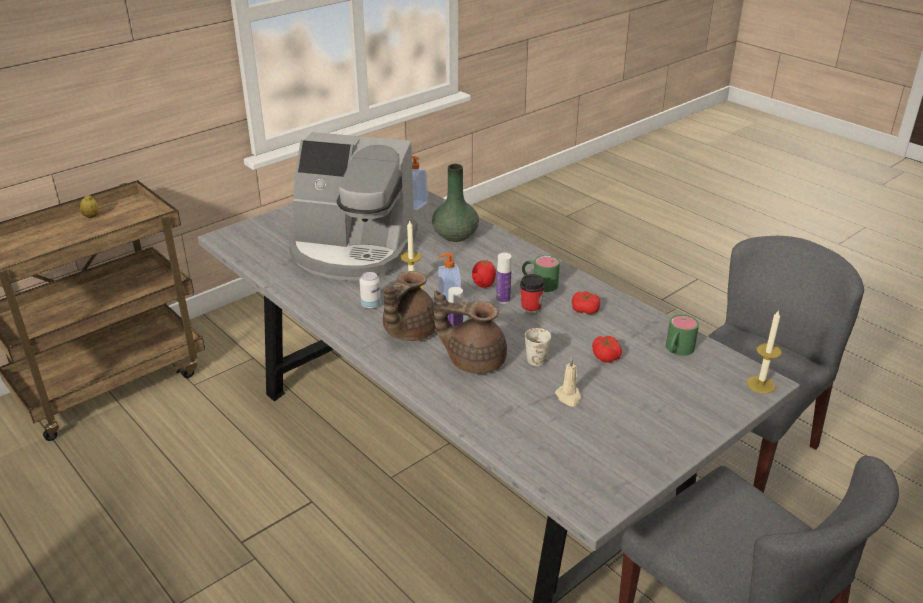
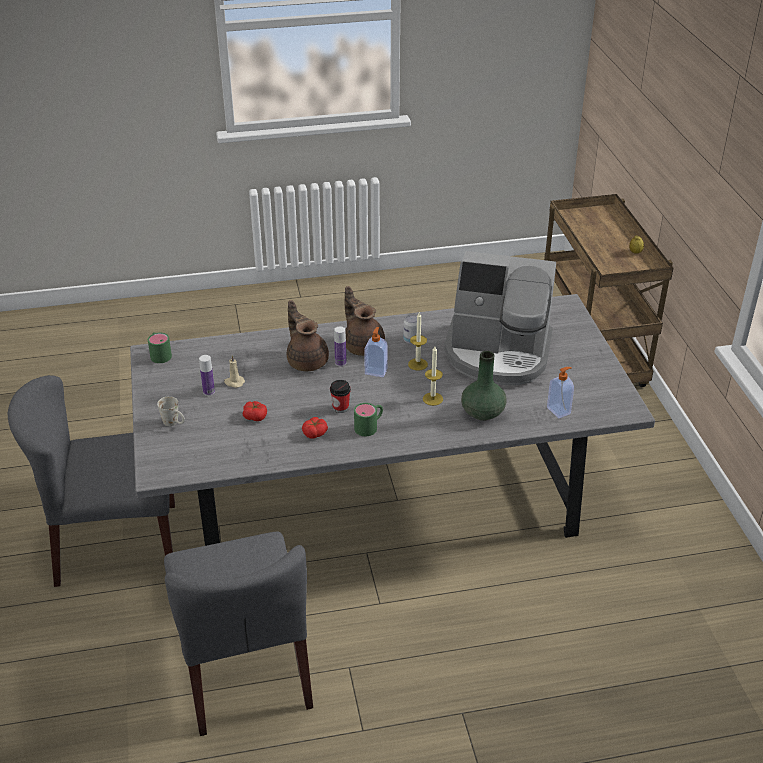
camera: 120 degrees right, 5 degrees up
coffee machine [289,132,418,281] -> coffee machine turned 120 degrees counterclockwise [445,251,556,385]
brown teapot [434,290,507,374] -> brown teapot turned 75 degrees counterclockwise [287,300,329,371]
tomato [472,260,496,288] -> none
bottle [496,253,512,304] -> bottle moved to [199,355,215,396]
white mug [525,328,551,366] -> white mug moved to [157,396,185,426]
green mug [666,314,699,356] -> green mug moved to [148,332,172,363]
candle [747,310,782,394] -> candle moved to [423,346,443,406]

